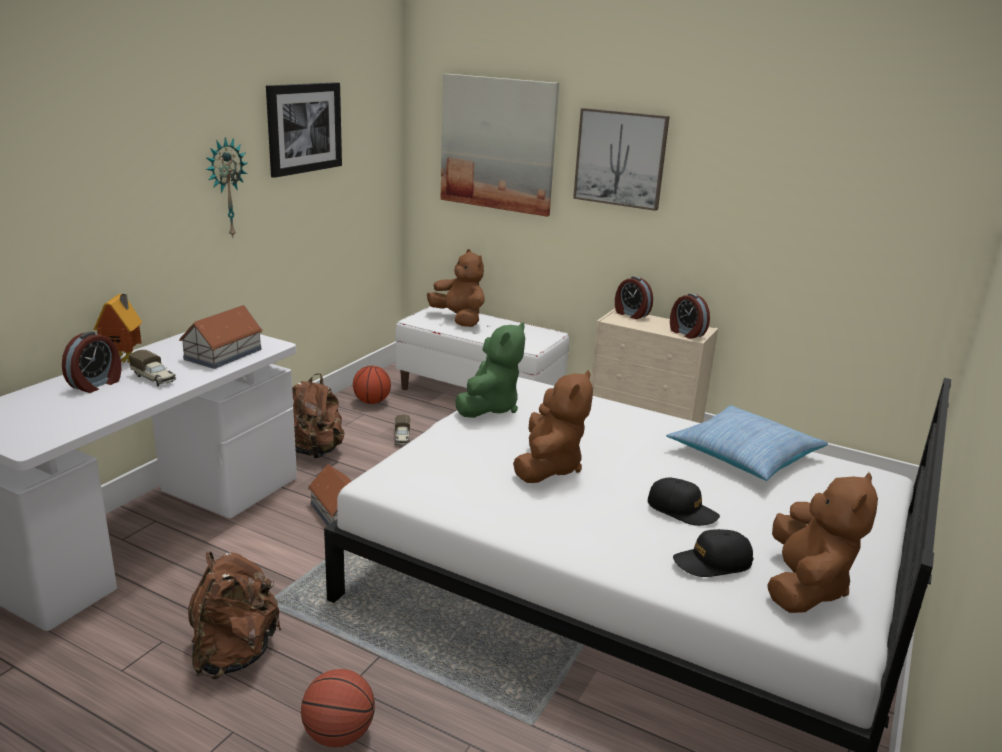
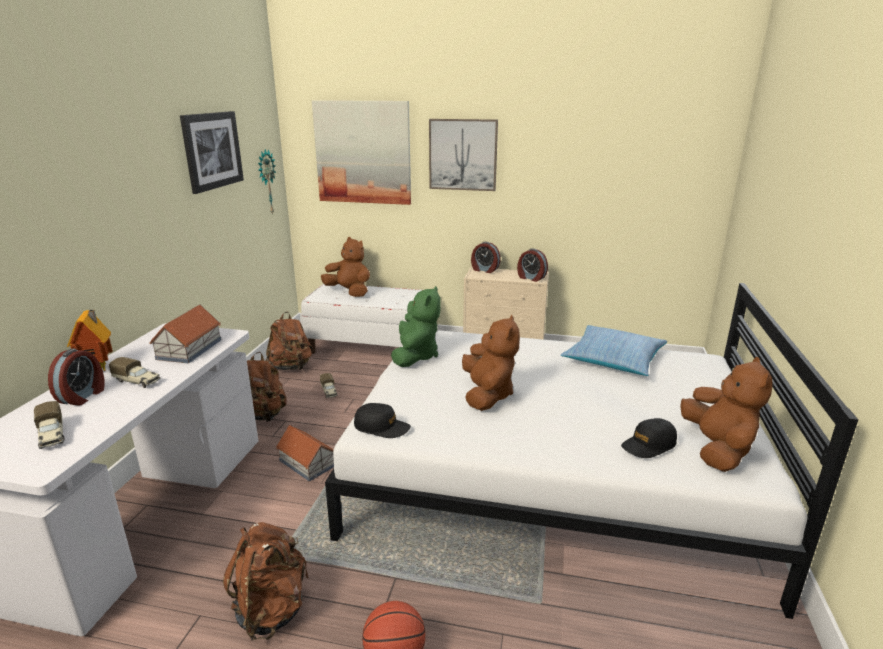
camera: 15 degrees left, 0 degrees up
wall clock [206,137,248,237] -> wall clock moved to [258,149,276,215]
basketball [353,365,391,404] -> brown backpack [265,312,313,370]
black cap [647,478,720,526] -> black cap moved to [354,403,411,438]
none -> toy truck [34,401,64,449]

